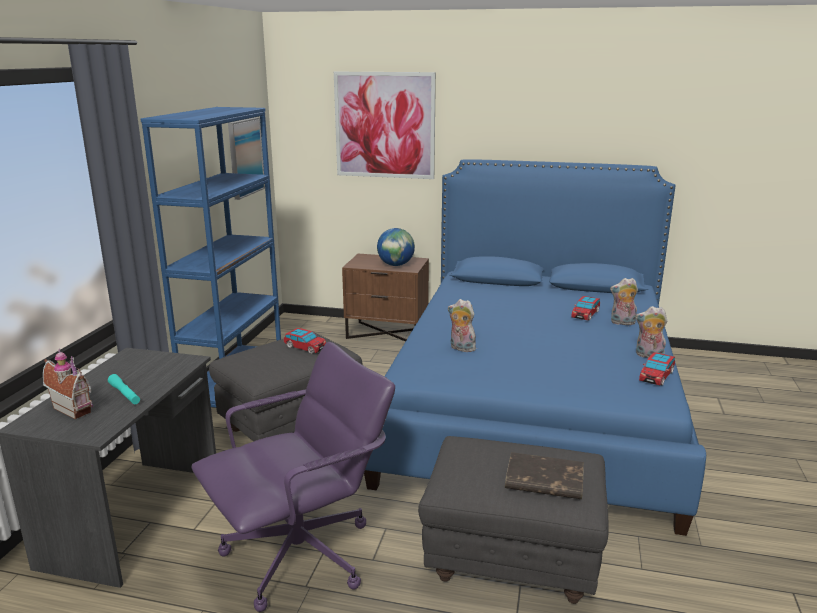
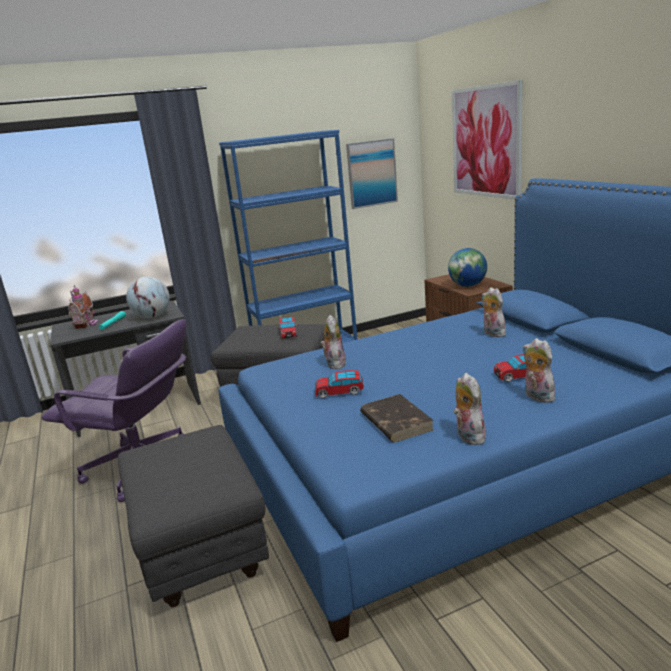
camera: 55 degrees right, 0 degrees up
brown book [505,452,584,499] -> brown book moved to [360,394,434,443]
toy car [639,352,675,386] -> toy car moved to [315,370,364,398]
none -> globe [126,277,170,318]
none -> plush toy [482,287,506,337]

